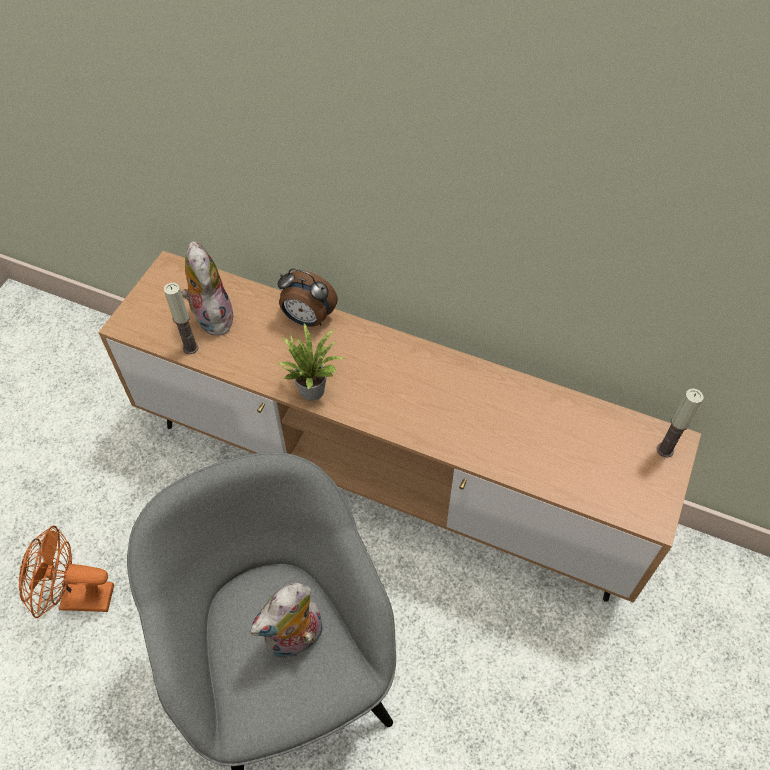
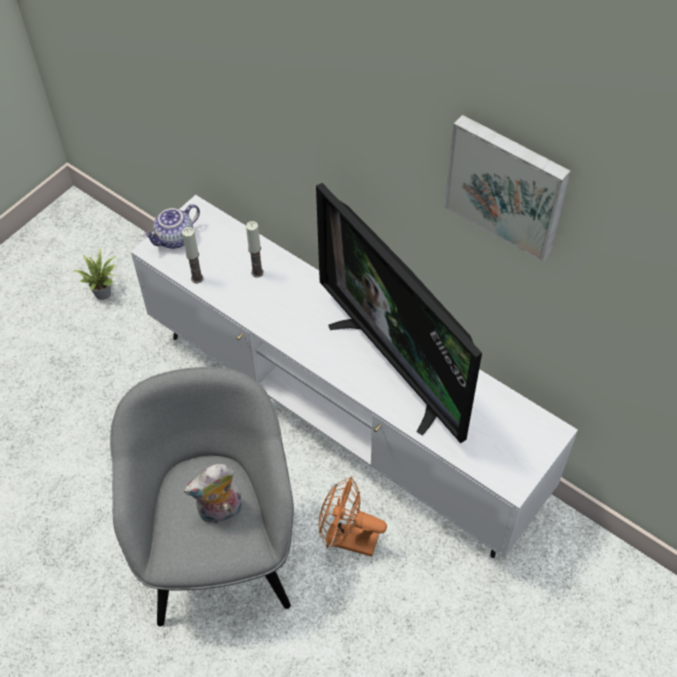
camera: 15 degrees right, 0 degrees up
orange fan [19,525,114,618] -> orange fan moved to [319,477,387,557]
brown tv stand [98,251,701,603] -> white tv stand [131,195,578,558]
plush toy [181,241,234,336] -> none
potted plant [276,323,345,401] -> potted plant moved to [74,249,116,300]
alarm clock [278,269,338,327] -> none
candle [657,389,704,458] -> candle moved to [246,221,264,278]
none -> teapot [143,204,200,249]
none -> television [316,183,482,443]
none -> picture [444,115,571,262]

